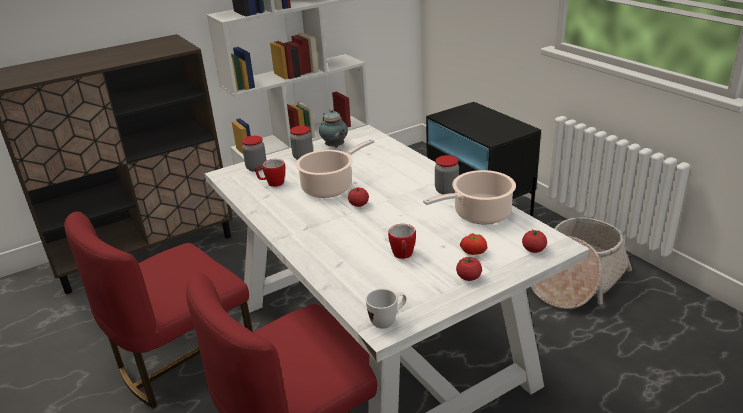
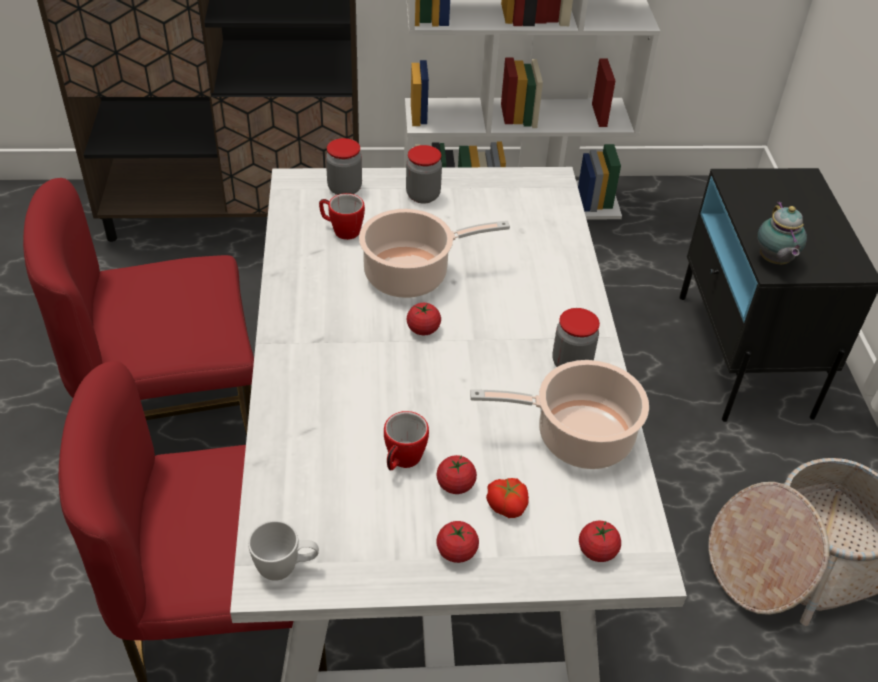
camera: 25 degrees right, 15 degrees up
teapot [319,109,348,148] -> teapot moved to [757,202,807,264]
none -> tomato [436,455,477,494]

